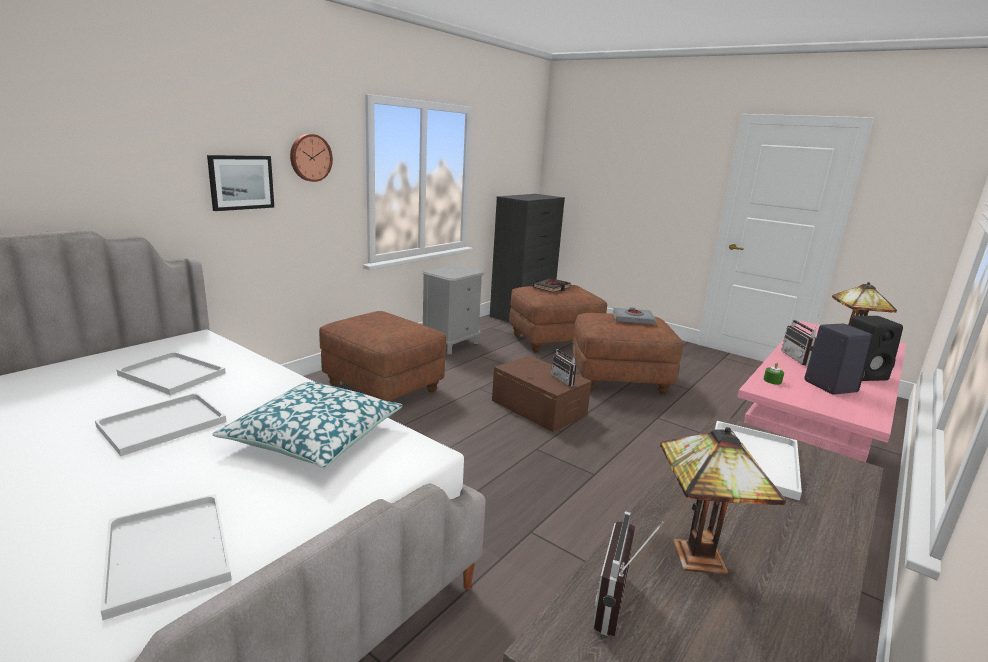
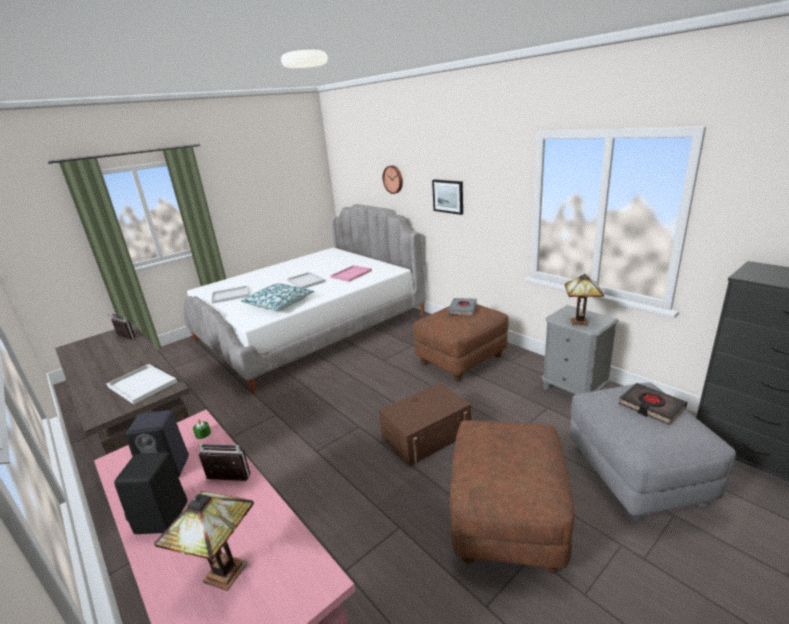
camera: 105 degrees right, 5 degrees up
white tray [117,351,226,395] -> pink tray [331,265,372,282]
wall clock [290,134,333,182] -> wall clock moved to [383,165,403,194]
brown ottoman [509,285,607,353] -> grey ottoman [570,383,736,522]
radio [551,349,577,386] -> none
grey book [613,307,656,324] -> grey book moved to [448,298,477,316]
table lamp [660,427,786,574] -> table lamp moved to [565,274,604,325]

